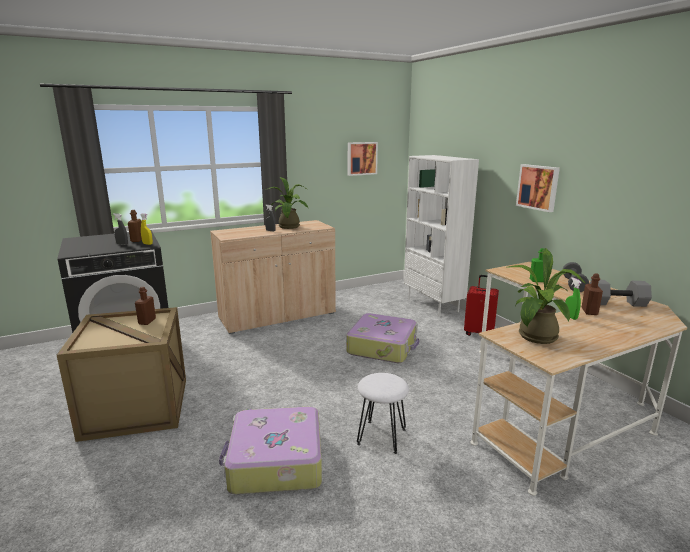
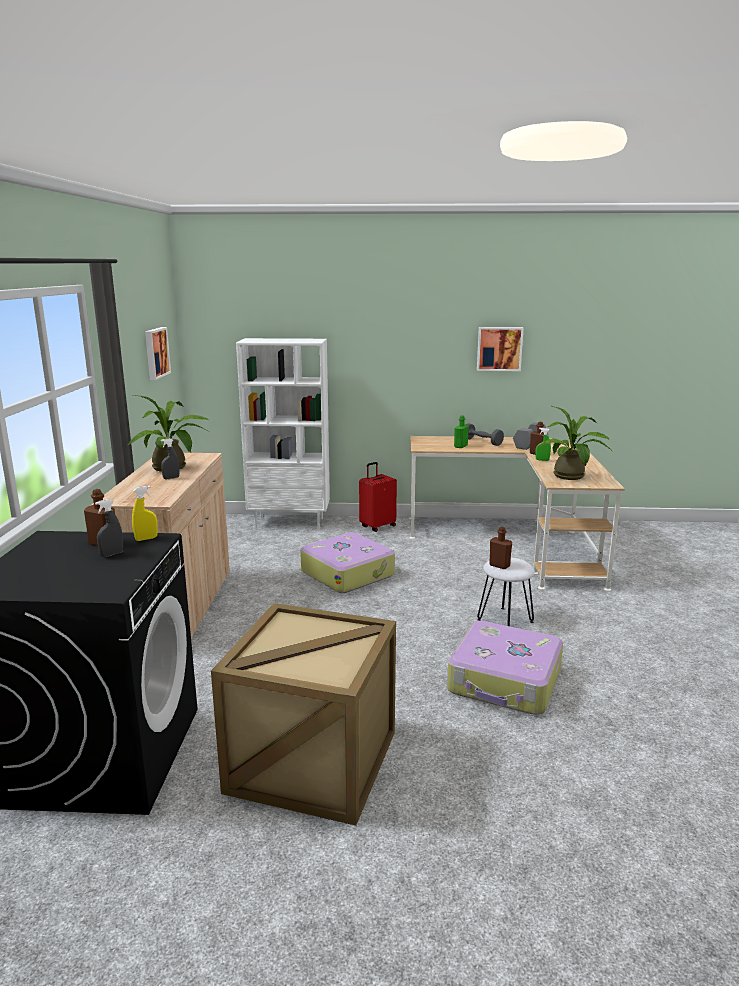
camera: 60 degrees left, 0 degrees up
brown bottle [135,287,156,325] -> brown bottle moved to [489,527,512,569]
picture [516,164,560,212] -> picture moved to [477,327,524,371]

